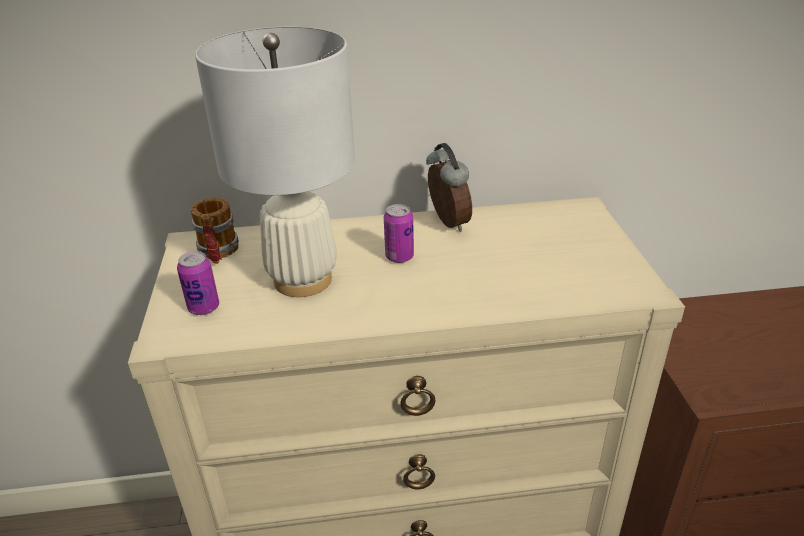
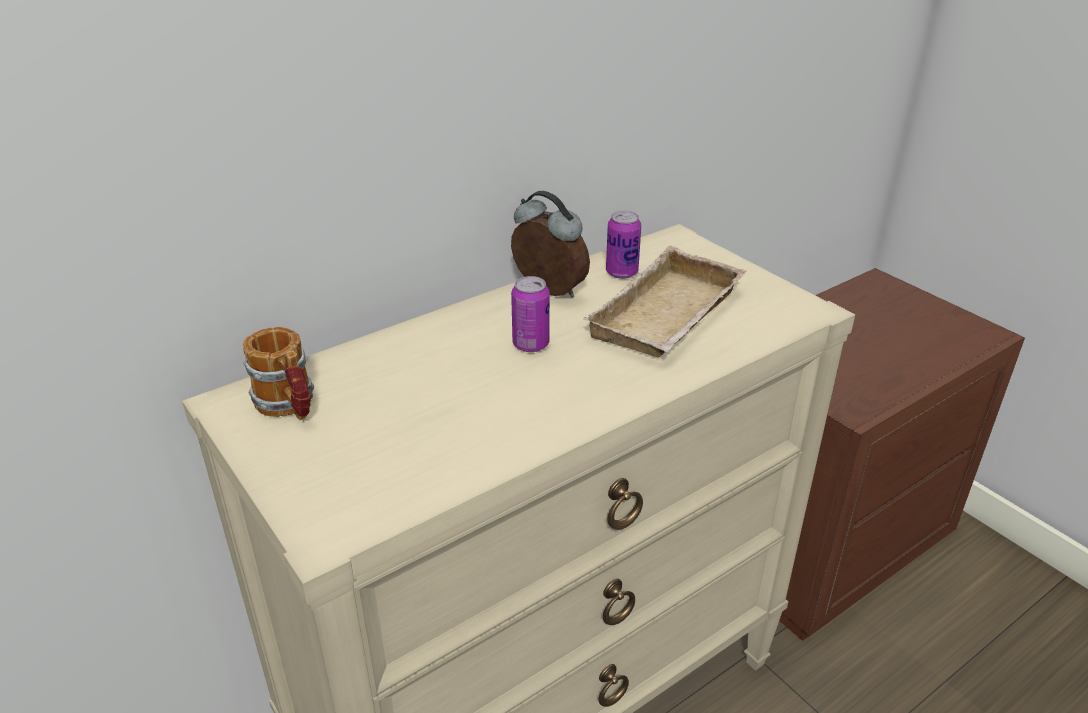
camera: 30 degrees left, 0 degrees up
can [177,251,219,315] -> can moved to [606,211,641,279]
white table lamp [195,27,355,297] -> none
none -> beige tray [583,246,746,357]

